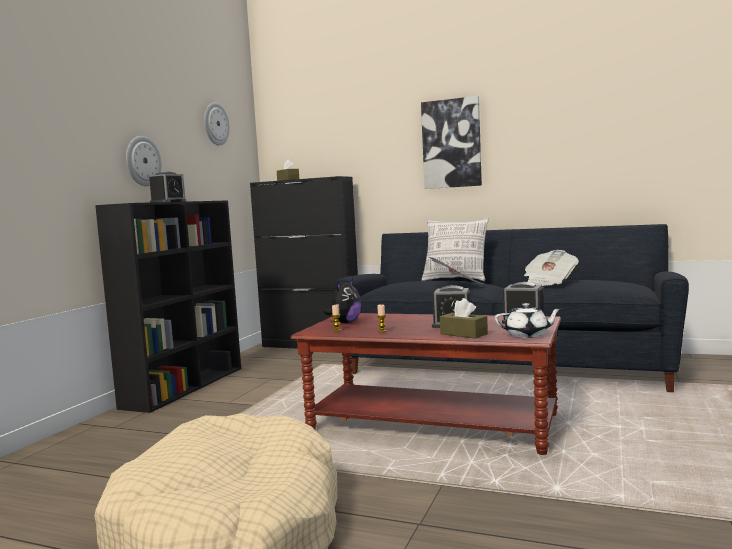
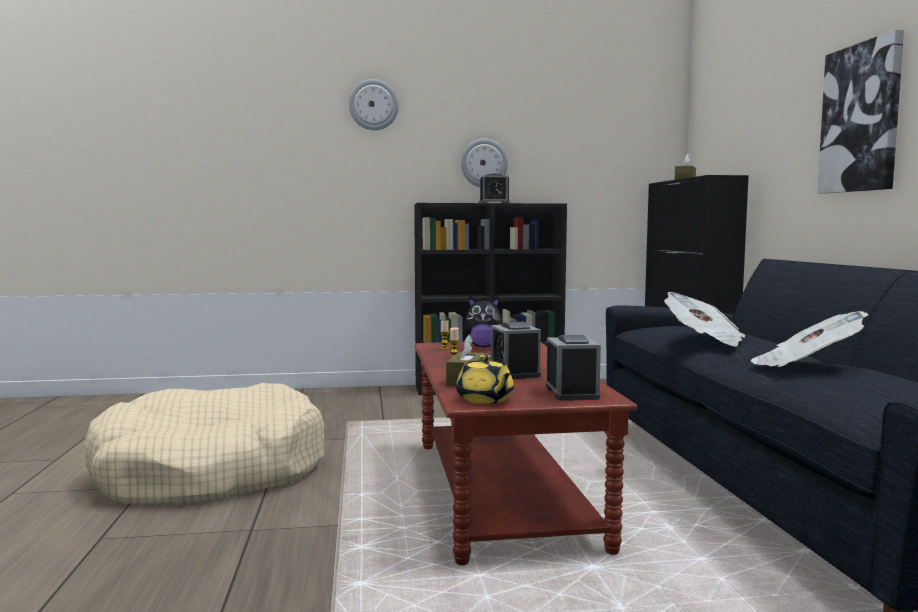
camera: 60 degrees right, 0 degrees up
wall clock [204,103,230,146] -> wall clock moved to [349,79,399,130]
pillow [422,218,489,281] -> none
white teapot [495,303,562,338] -> yellow teapot [456,355,514,404]

